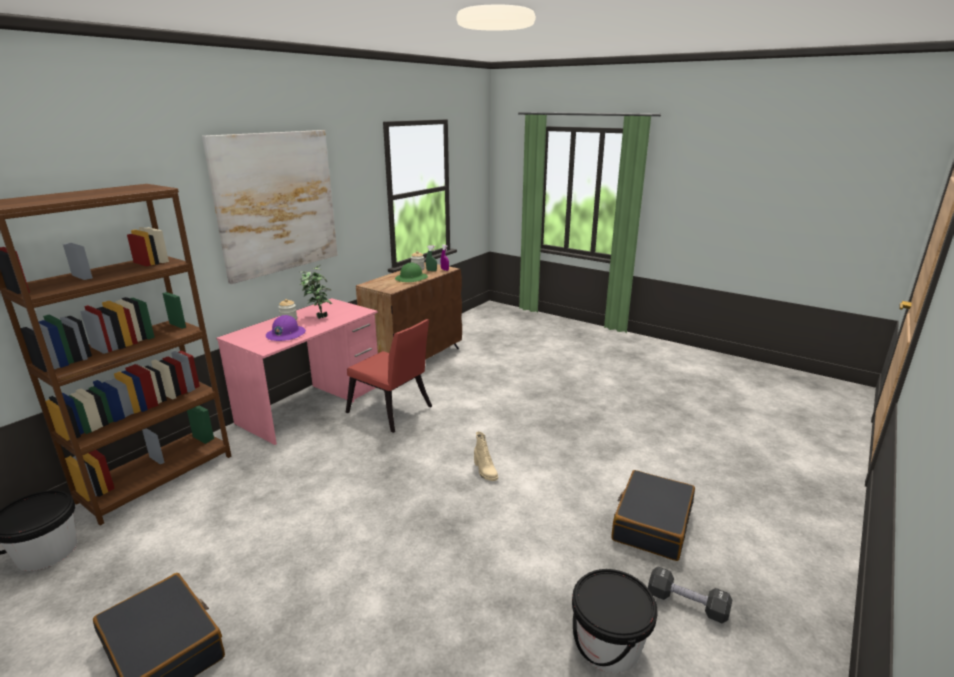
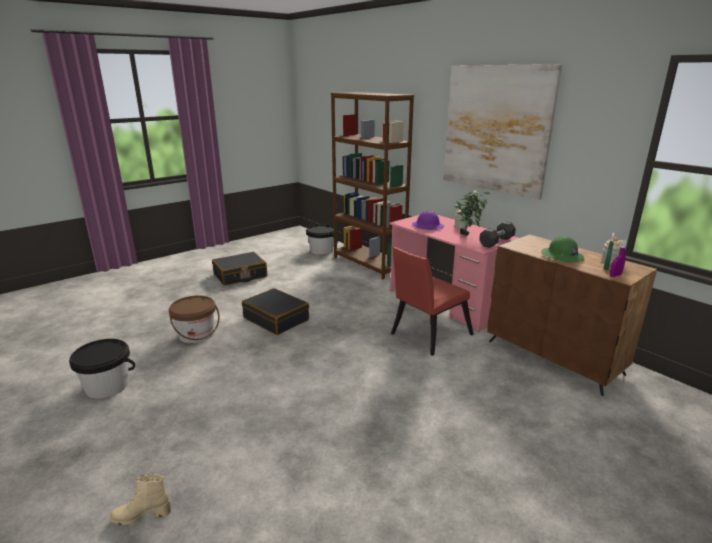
camera: 105 degrees right, 0 degrees up
beige boot [474,431,498,481] -> beige boot moved to [110,474,171,525]
black suitcase [611,470,695,561] -> black suitcase moved to [242,288,309,335]
black dumbbell [648,566,732,623] -> black dumbbell moved to [479,221,516,248]
none -> brown bucket [169,295,219,343]

